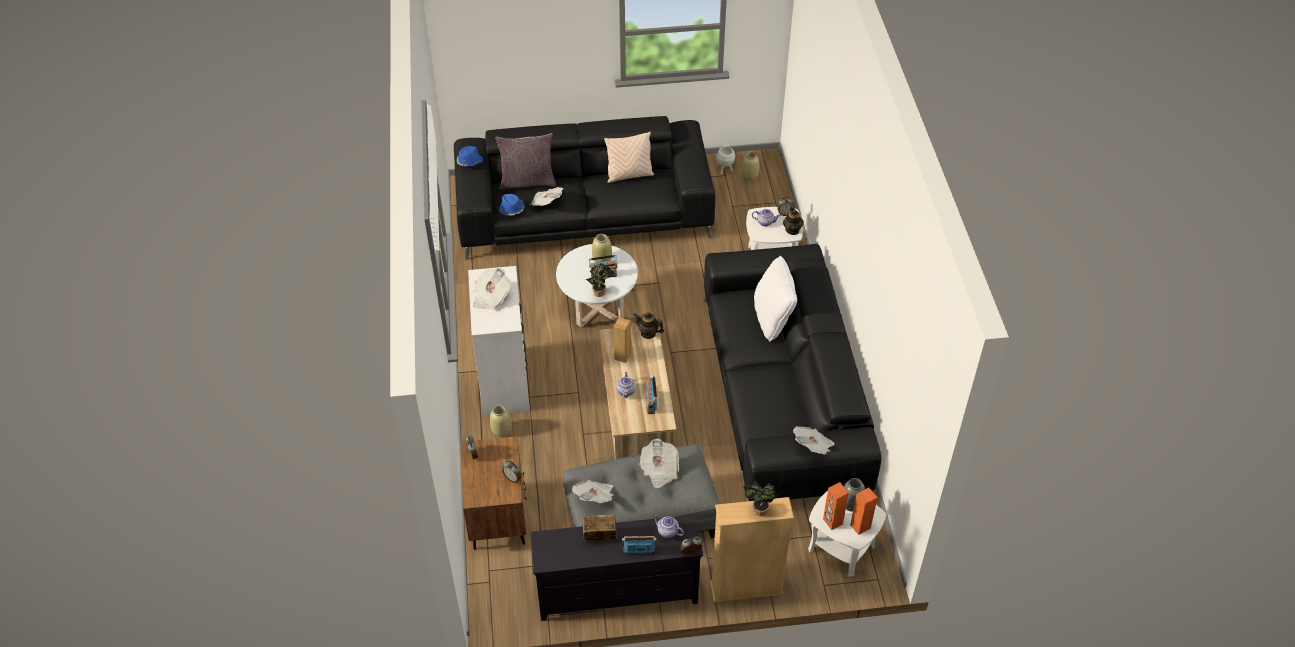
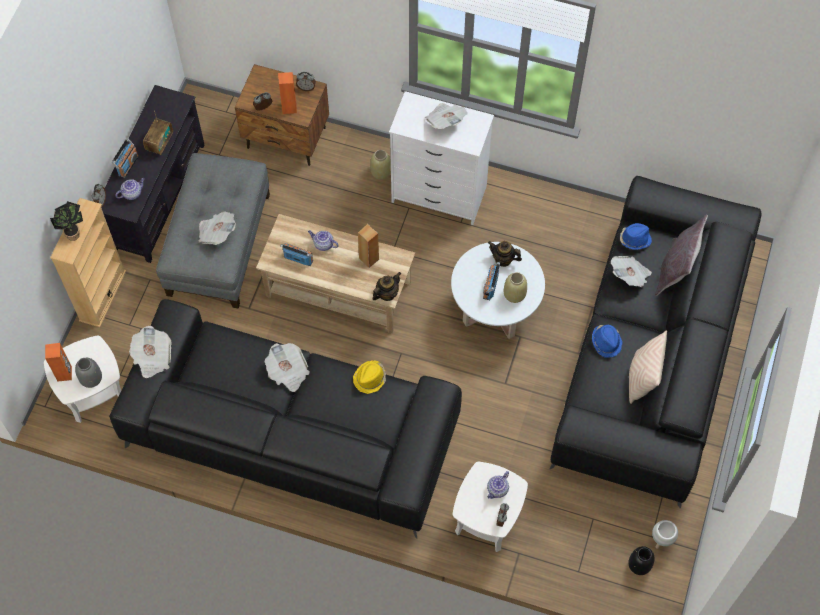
camera: 115 degrees right, 15 degrees up
blue hat [456,146,483,167] -> blue hat moved to [592,325,622,358]
newspaper [572,480,613,503] -> newspaper moved to [265,343,310,392]
potted plant [586,263,611,297] -> none
beige vase [741,152,759,180] -> black vase [628,546,655,575]
white pillow [754,256,797,341] -> none
teapot [783,205,804,235] -> teapot moved to [488,241,522,267]
orange speaker [823,482,849,530] -> orange speaker moved to [278,72,297,114]
none -> yellow hat [353,360,386,394]

